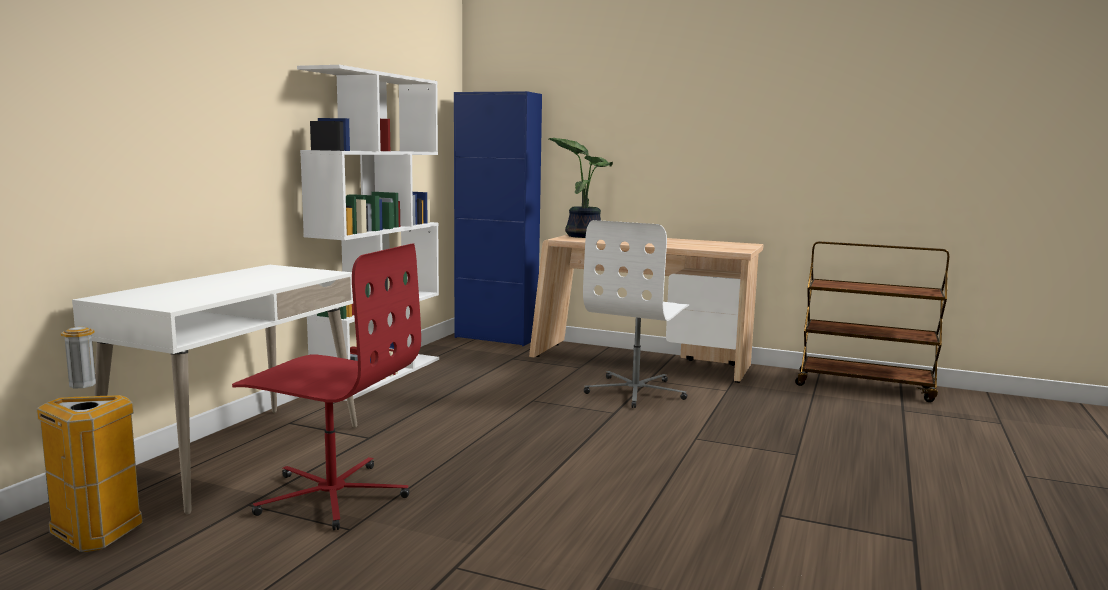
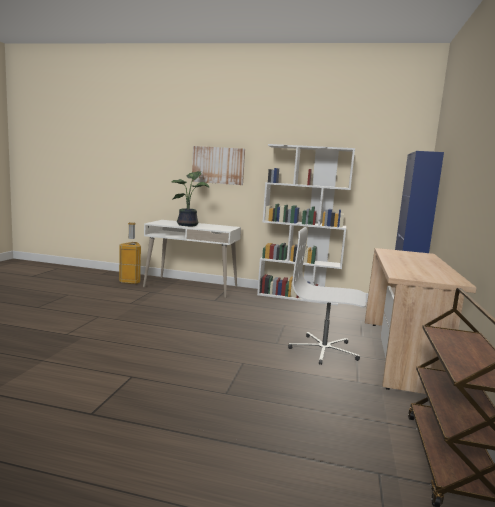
camera: 80 degrees right, 0 degrees up
red office chair [232,243,421,531] -> none
potted plant [549,138,613,238] -> potted plant moved to [171,171,209,226]
none -> picture [192,146,245,185]

